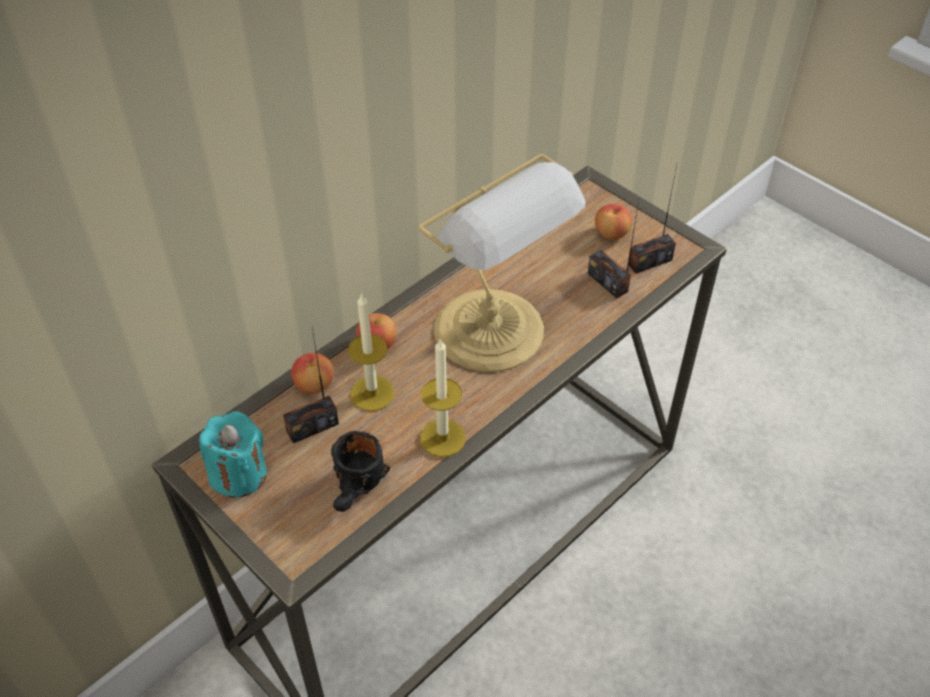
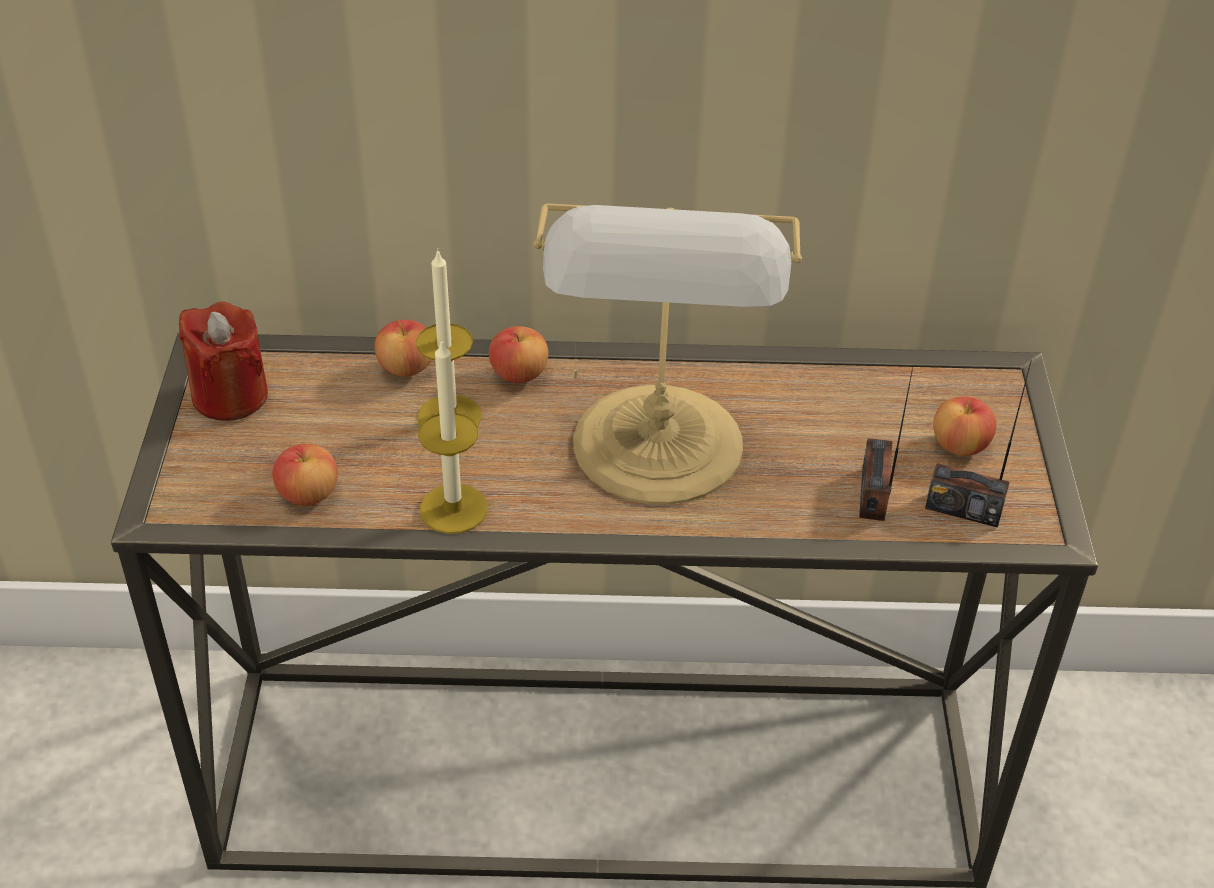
camera: 45 degrees right, 5 degrees down
turquoise candle [199,411,267,498] -> red candle [179,302,268,421]
radio [283,328,339,443] -> none
black mug [331,431,390,512] -> apple [272,444,338,506]

